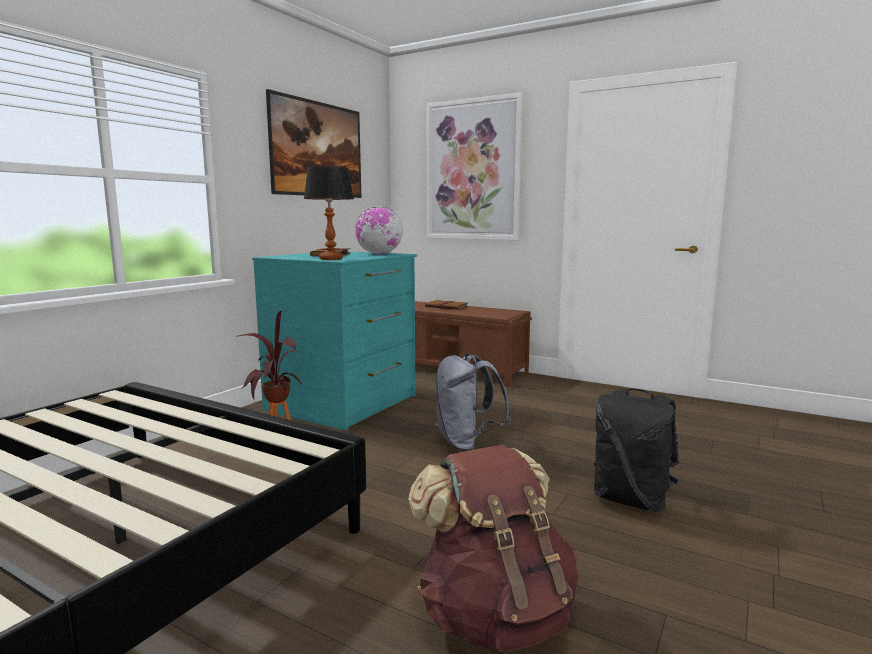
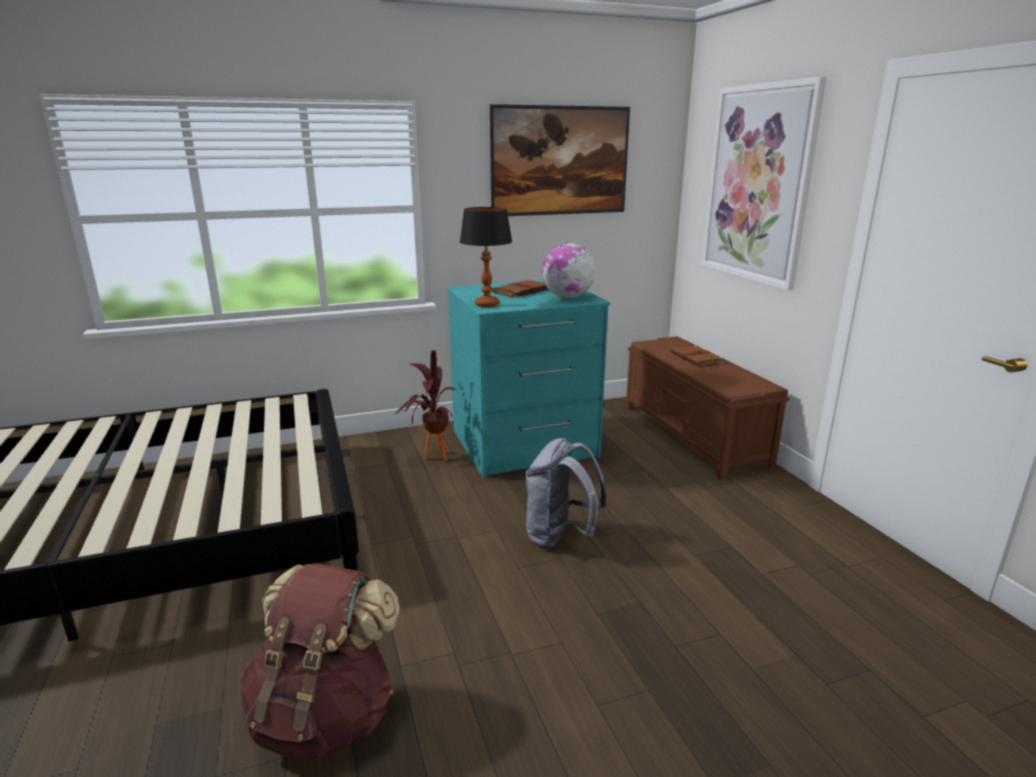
camera: 40 degrees right, 10 degrees up
black backpack [594,389,679,512] -> none

